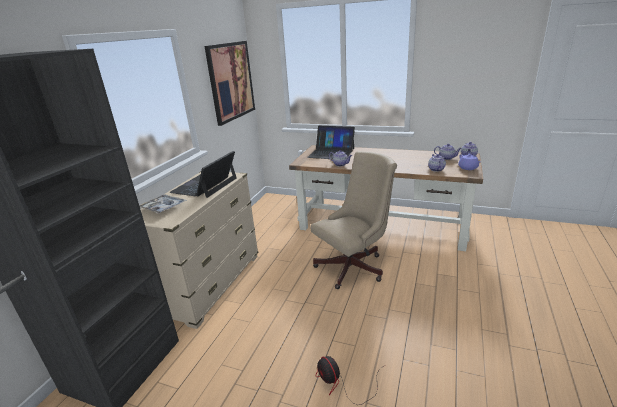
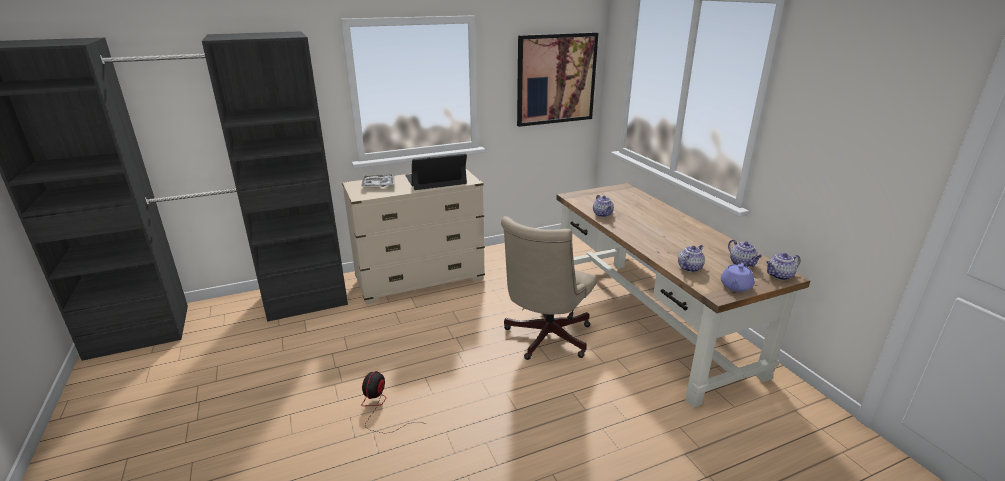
camera: 45 degrees right, 0 degrees up
laptop [307,126,355,159] -> none
beige office chair [311,151,397,289] -> beige office chair turned 105 degrees clockwise [501,216,597,360]

